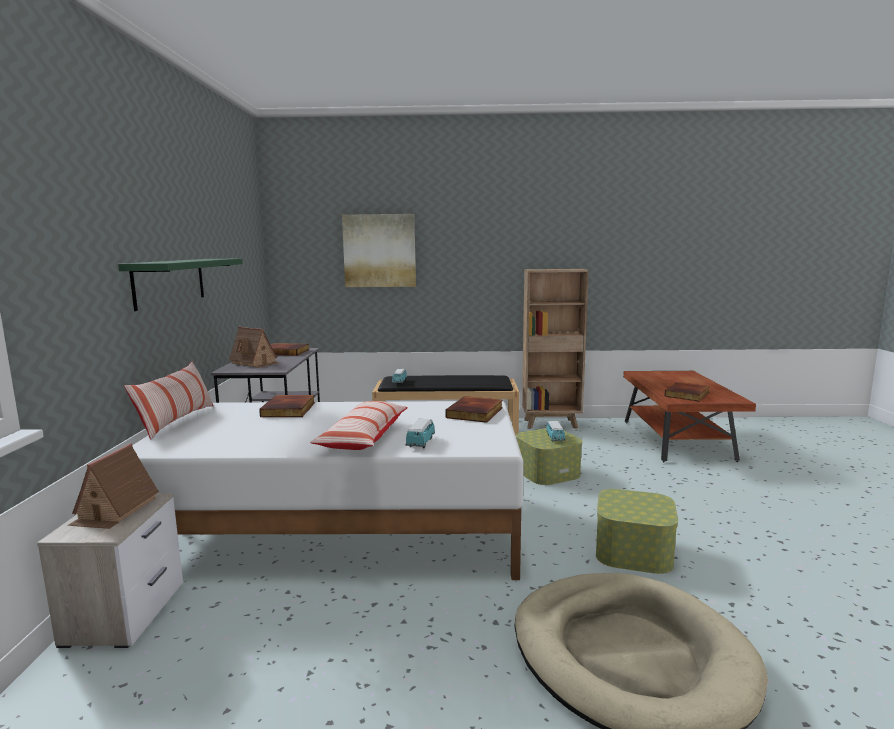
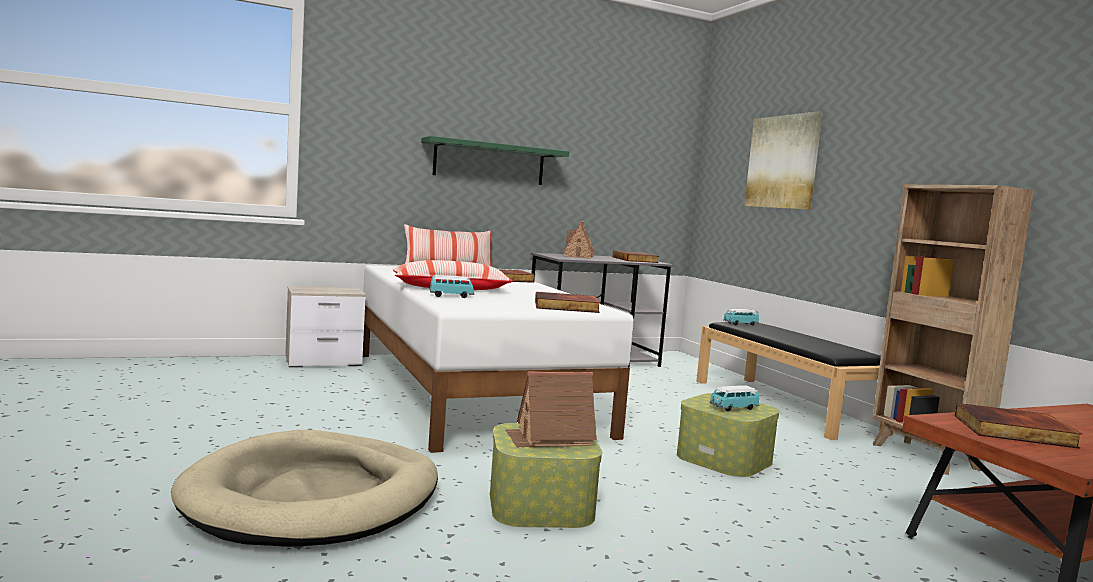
camera: 65 degrees right, 5 degrees down
toy house [67,443,159,529] -> toy house moved to [505,371,597,448]

